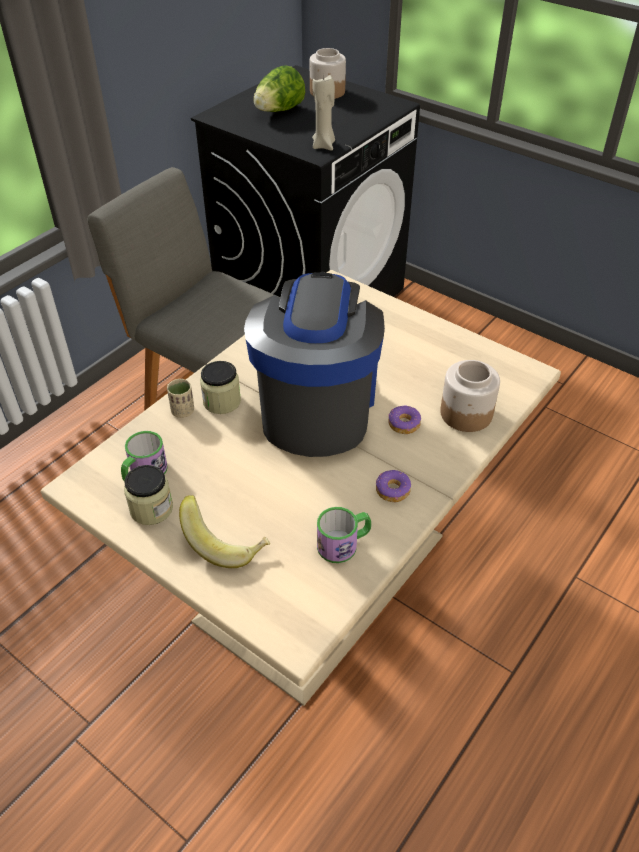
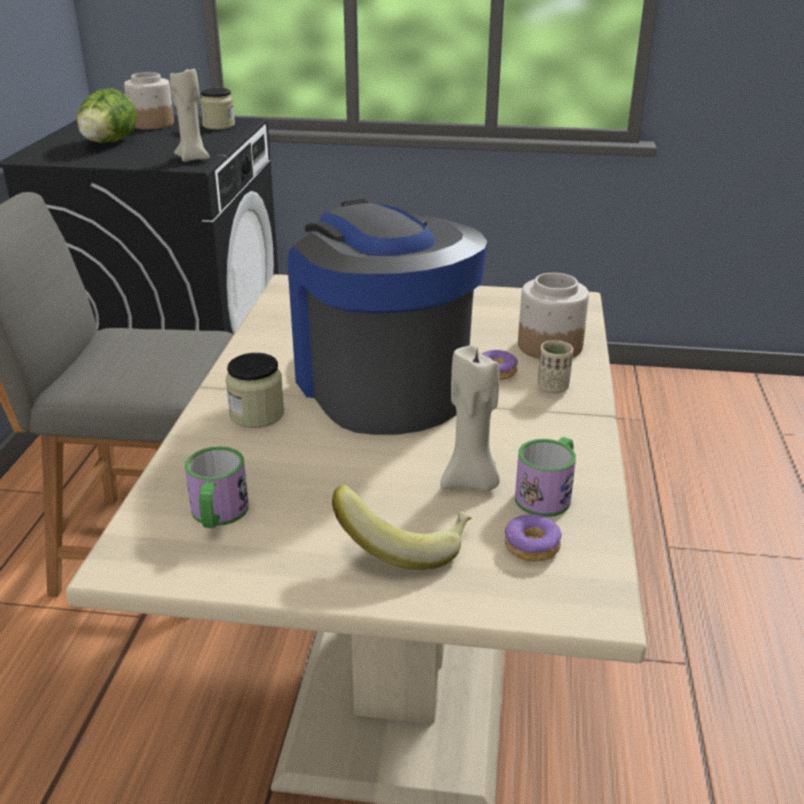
camera: 30 degrees left, 15 degrees down
jar [124,465,173,525] -> jar moved to [200,88,235,130]
beige cup [167,379,194,418] -> beige cup moved to [537,340,573,394]
donut [376,470,411,502] -> donut moved to [505,514,562,562]
none -> beige candle [440,345,500,491]

